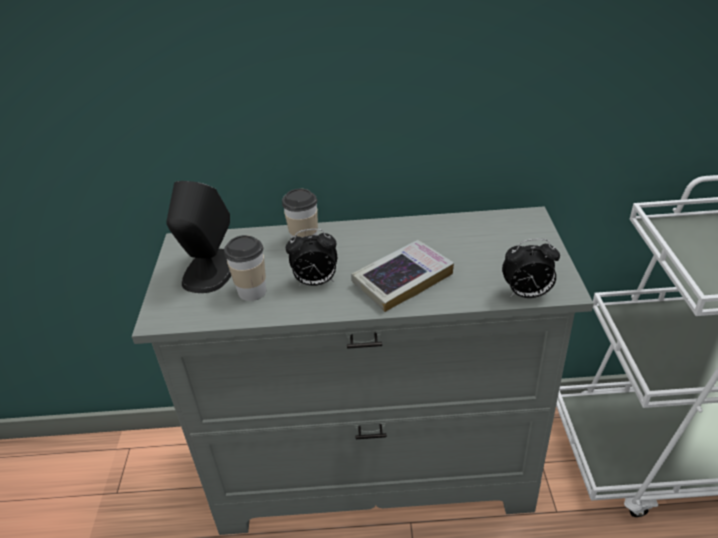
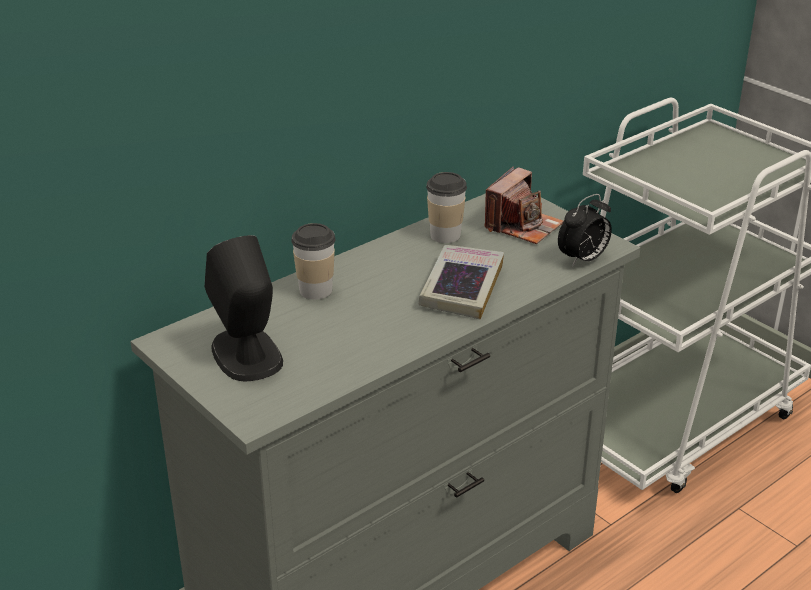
camera: 40 degrees left, 5 degrees down
cup [224,235,266,301] -> cup moved to [426,172,467,243]
alarm clock [286,229,337,286] -> none
none -> camera [484,166,563,244]

